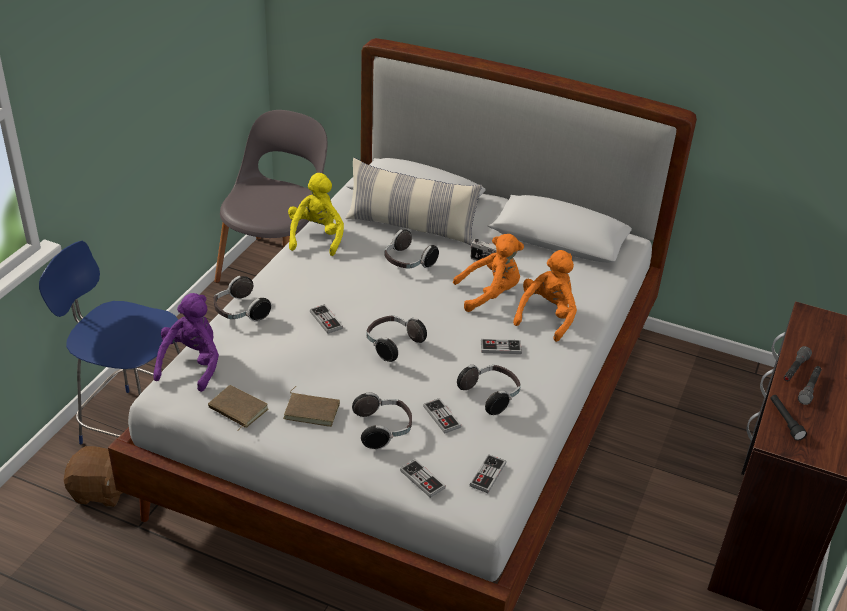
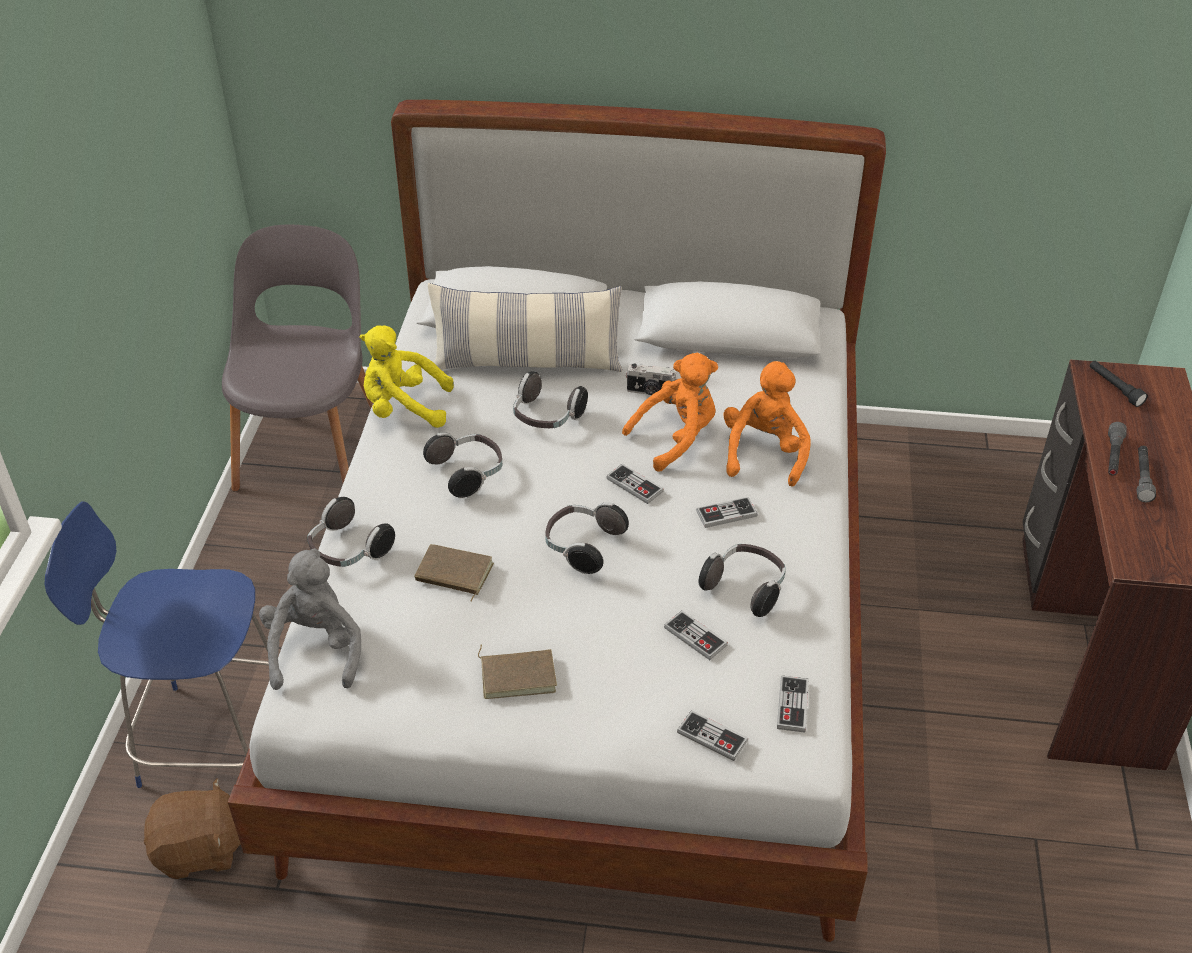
camera: 15 degrees left, 5 degrees up
purple plush toy [153,293,219,392] -> grey plush toy [259,548,361,690]
brown book [208,385,268,431] -> brown book moved to [414,544,494,602]
yellow plush toy [288,173,344,256] -> yellow plush toy turned 75 degrees counterclockwise [359,325,454,428]
game controller [310,304,343,334] -> game controller moved to [606,463,664,504]
headphones [352,392,412,450] -> headphones moved to [423,432,502,498]
black flashlight [770,395,807,441] -> black flashlight moved to [1090,361,1148,407]

